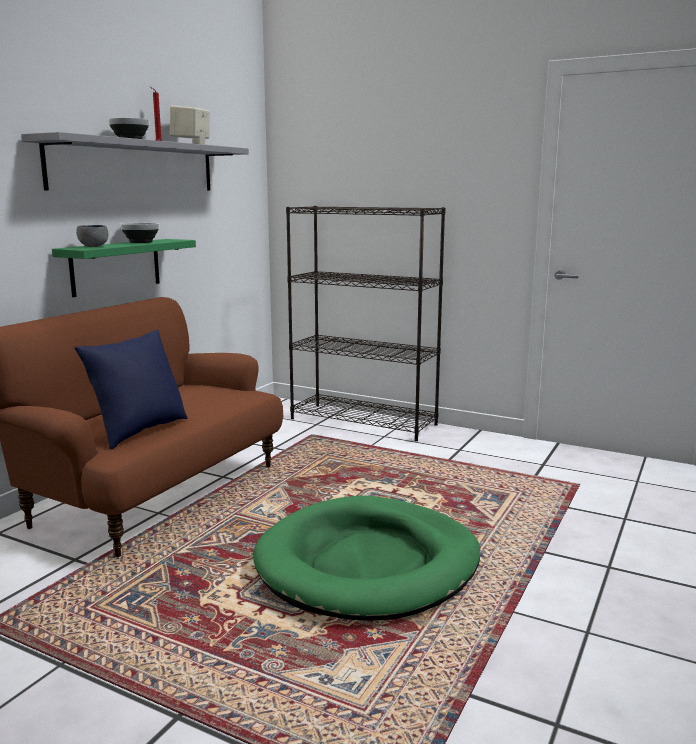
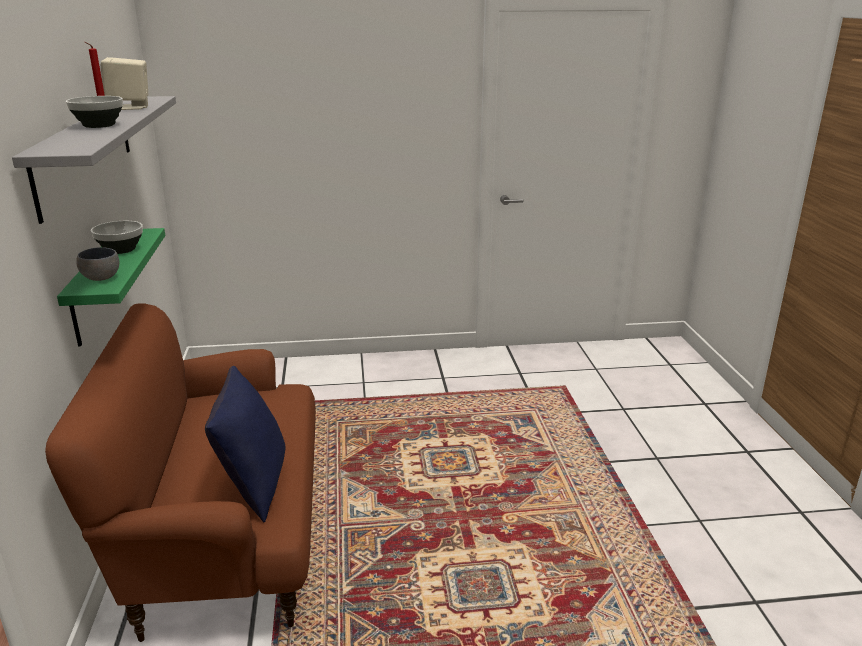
camera: 35 degrees left, 10 degrees up
green dog bed [253,496,480,621] -> none
black bookcase [286,206,446,441] -> none

